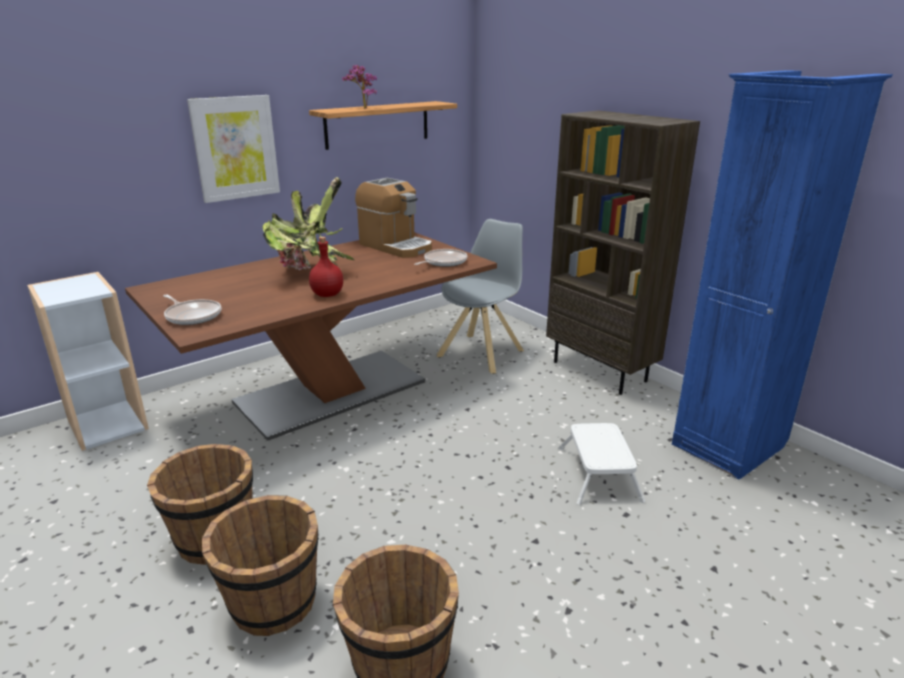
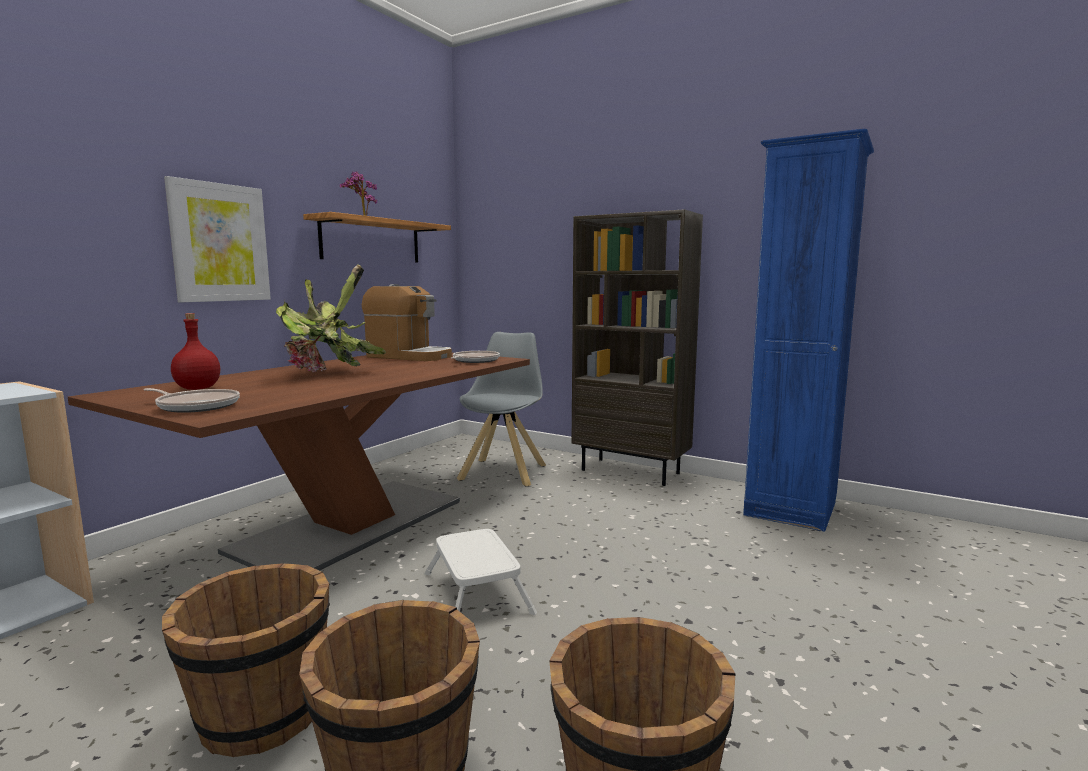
camera: 20 degrees left, 15 degrees down
red bottle [309,237,343,297] -> red bottle moved to [171,313,220,390]
white step ladder [559,423,645,505] -> white step ladder moved to [424,529,537,615]

